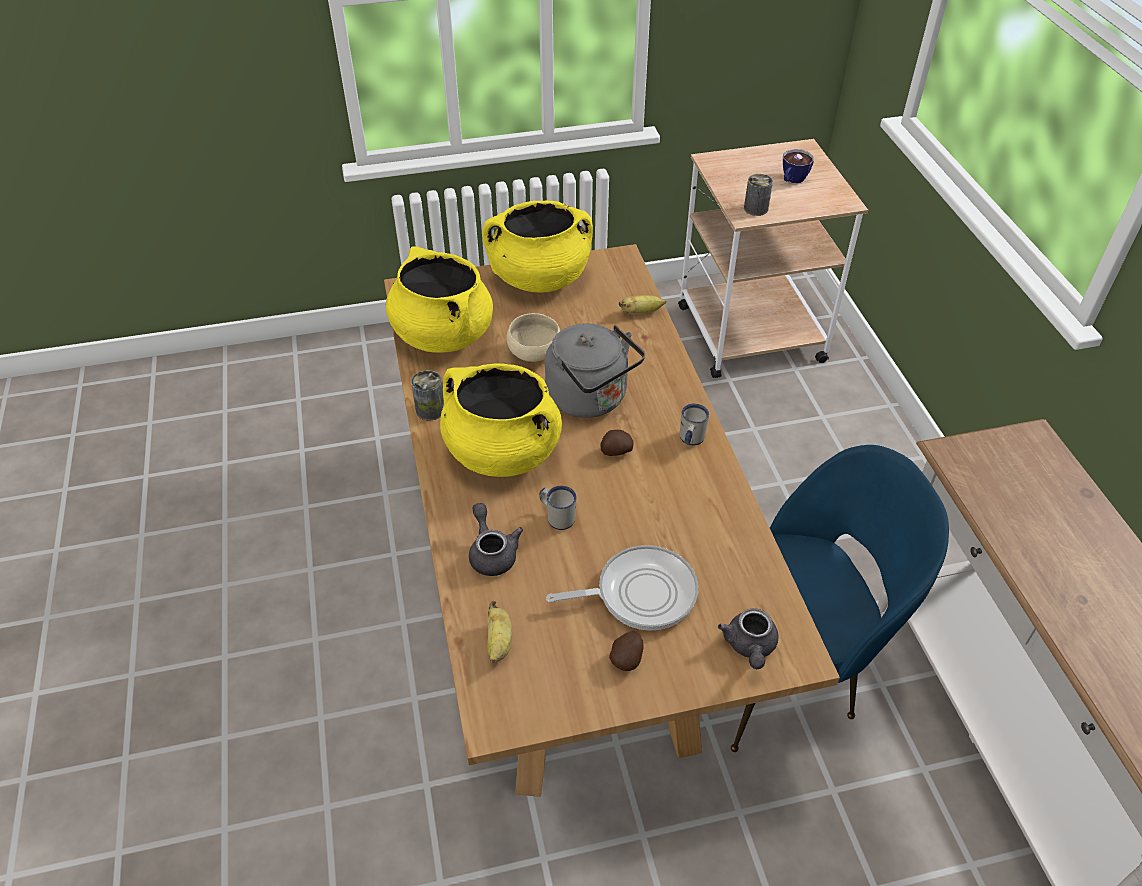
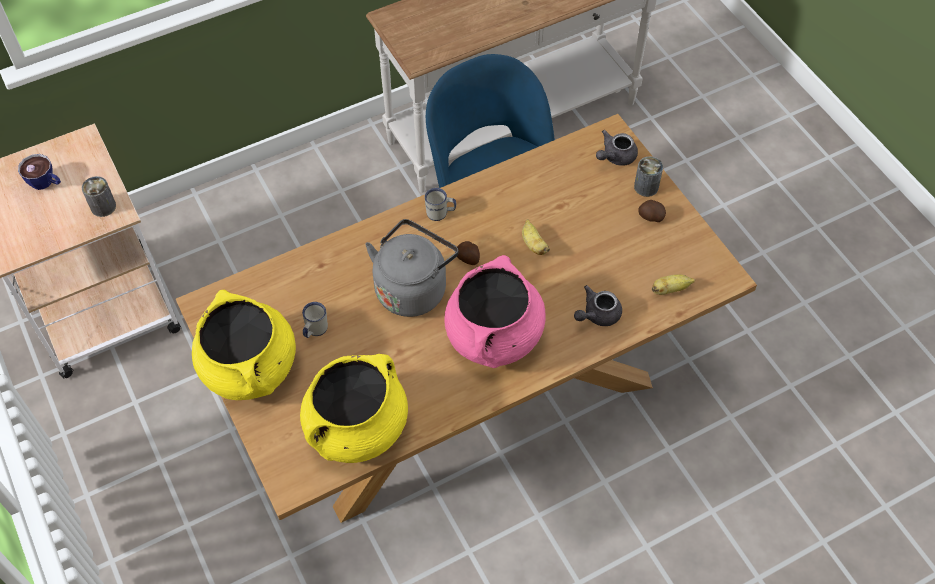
camera: 105 degrees left, 10 degrees up
can [411,370,444,420] -> can moved to [634,156,663,197]
yellow cooking pot [440,363,562,477] -> pink cooking pot [444,255,545,368]
beige bowl [507,313,560,362] -> none
white mug [540,486,577,530] -> white mug moved to [302,302,328,338]
frying pan [546,545,698,631] -> none
banana [619,295,666,314] -> banana moved to [522,219,550,255]
grey teapot [718,608,778,669] -> grey teapot turned 150 degrees clockwise [596,130,638,166]

